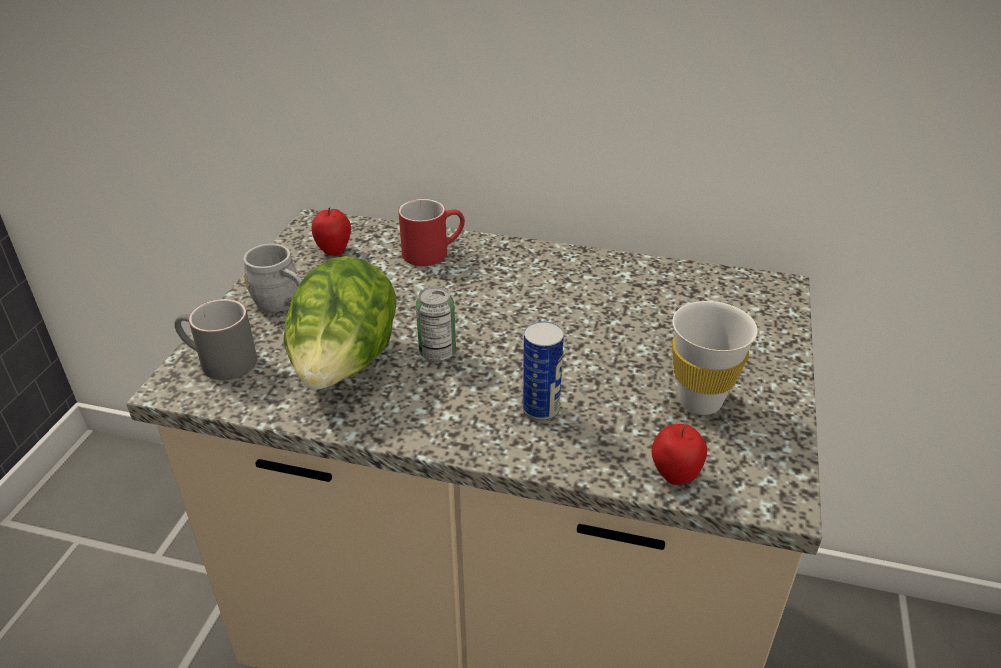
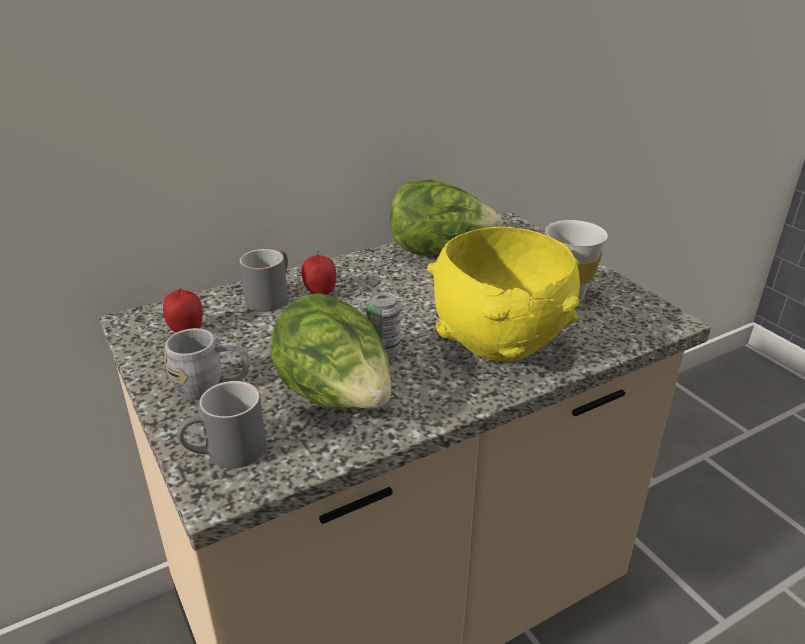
camera: 45 degrees left, 5 degrees down
red mug [398,199,465,266] -> grey mug [239,249,288,312]
can [522,321,564,421] -> yellow bowl [427,226,580,361]
apple [652,424,707,485] -> apple moved to [301,251,336,295]
none -> lettuce [390,179,502,256]

